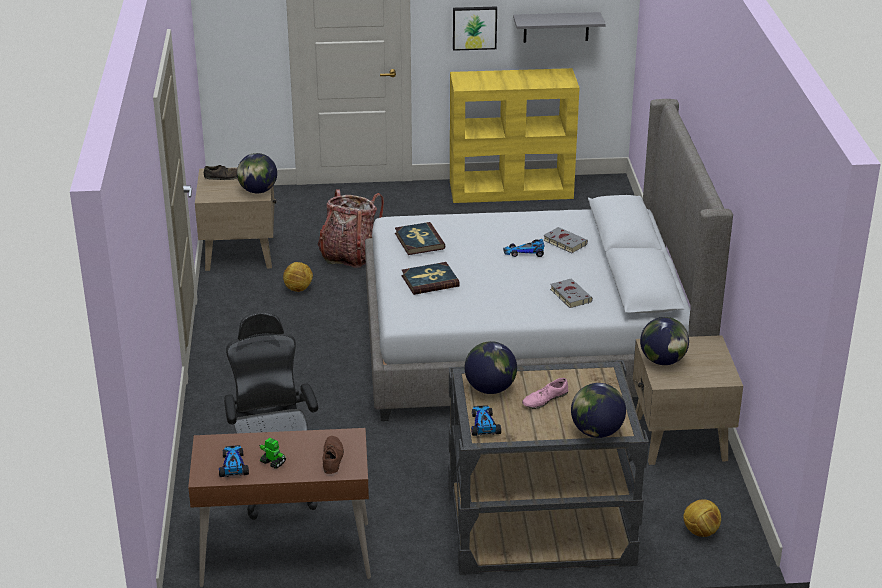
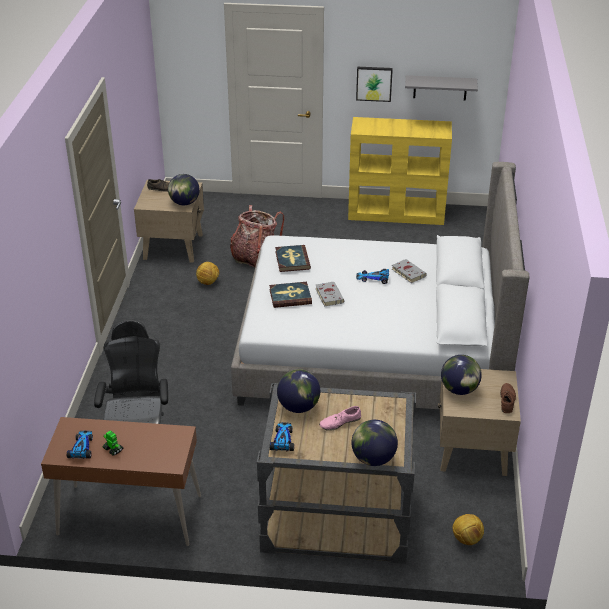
camera: 10 degrees right, 5 degrees up
brown shoe [323,436,344,474] -> brown shoe moved to [500,383,516,413]
grey book [550,278,593,308] -> grey book moved to [315,282,344,307]

